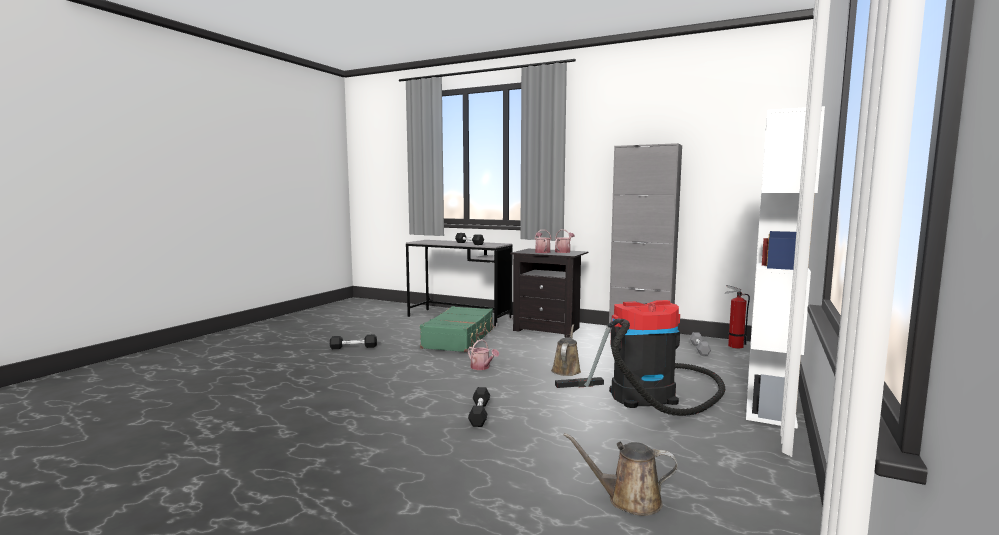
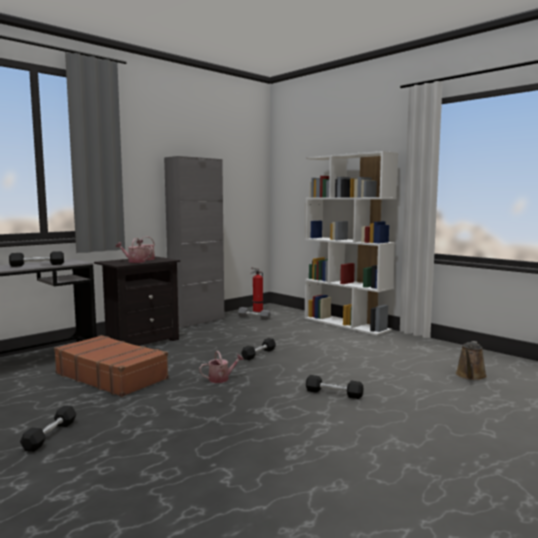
camera: 70 degrees left, 0 degrees up
green suitcase [420,306,494,352] -> brown suitcase [54,335,168,397]
brown watering can [551,324,581,376] -> black dumbbell [241,338,276,360]
vacuum cleaner [555,300,725,416] -> none

